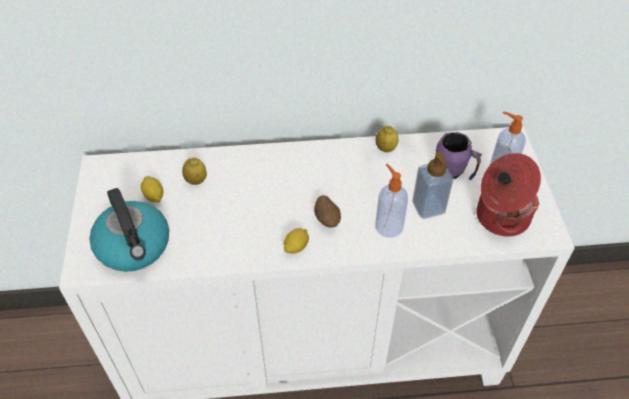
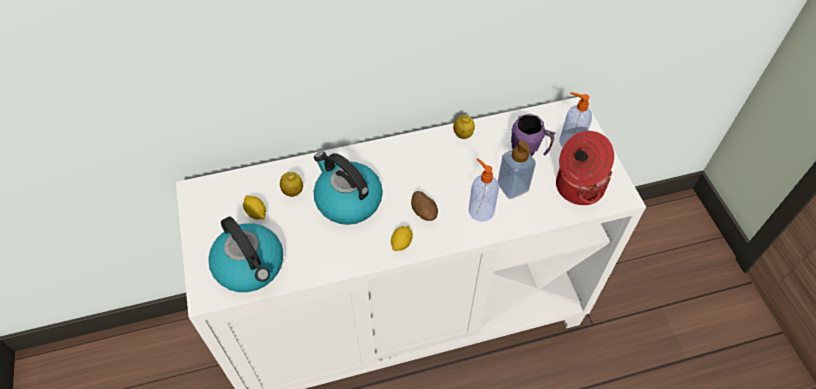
camera: 10 degrees left, 5 degrees up
none -> kettle [314,151,383,225]

